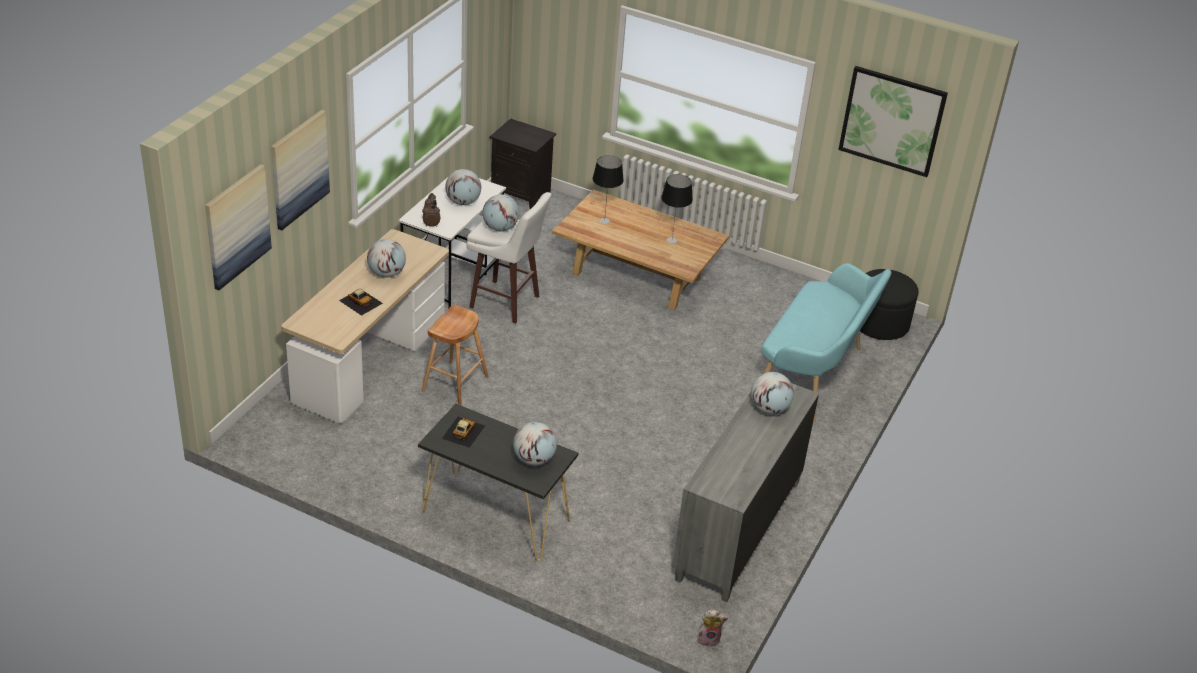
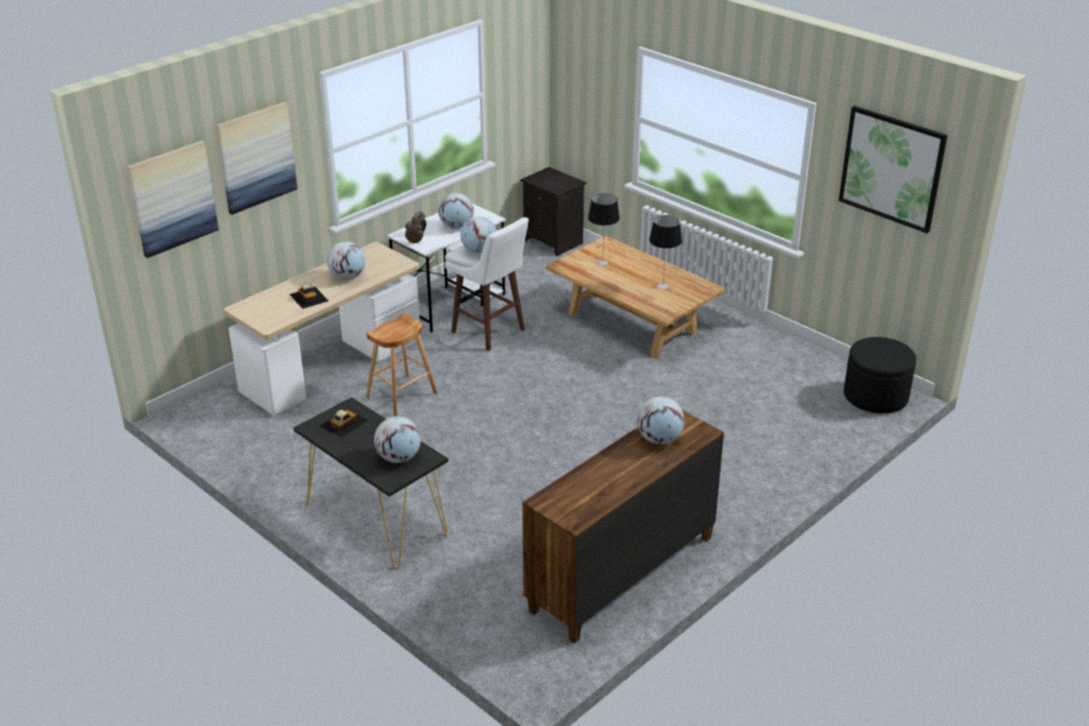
camera: 20 degrees right, 5 degrees down
grey dresser [673,373,819,602] -> brown dresser [522,410,724,643]
plush toy [697,609,728,647] -> none
turquoise bench [761,263,891,423] -> none

